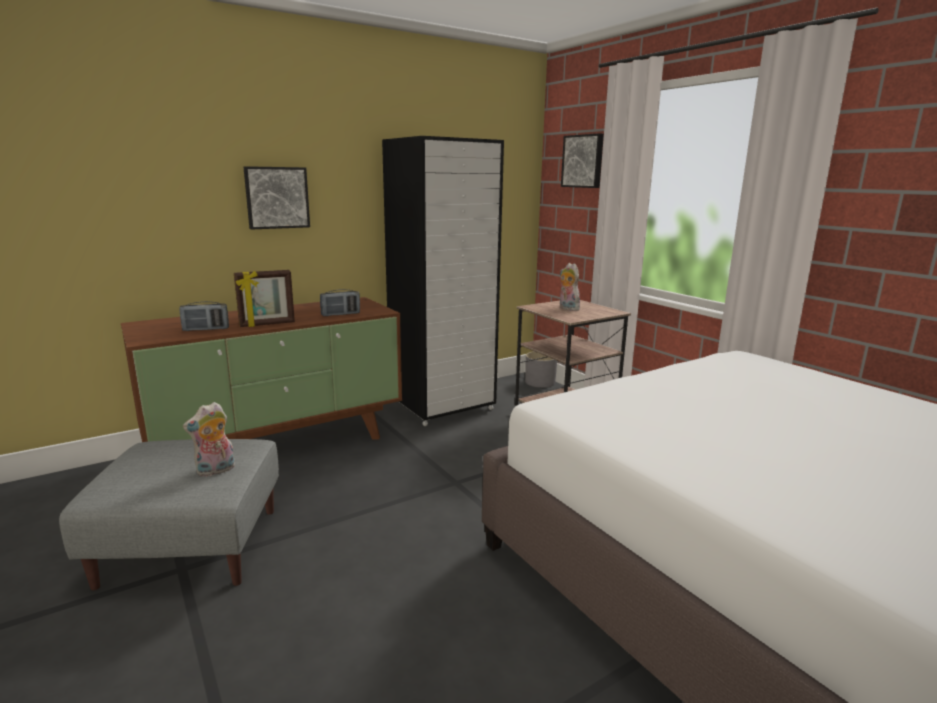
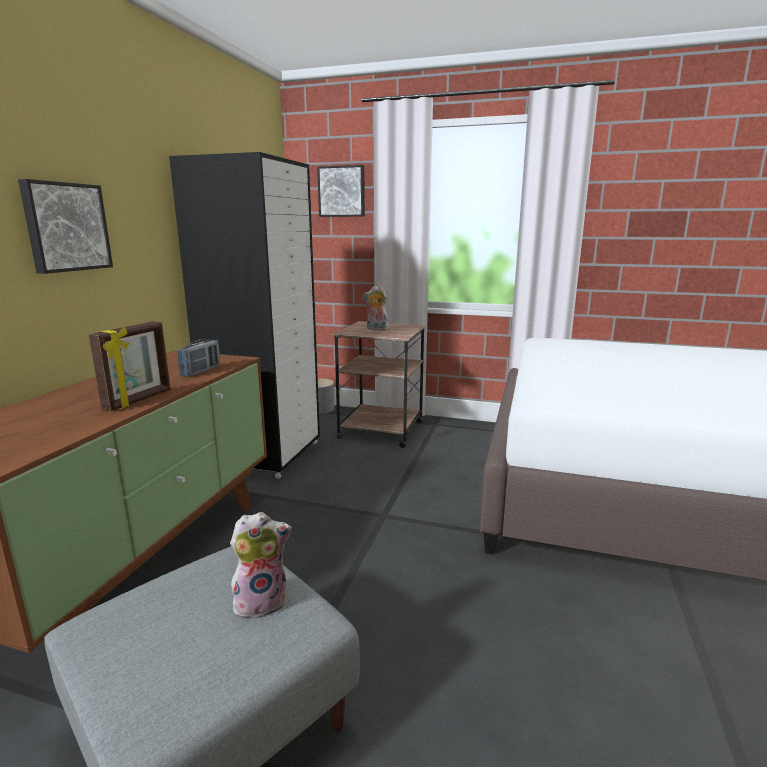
camera: 40 degrees left, 0 degrees up
radio [179,301,229,331] -> none
plush toy [183,402,235,477] -> plush toy turned 120 degrees counterclockwise [230,512,292,619]

